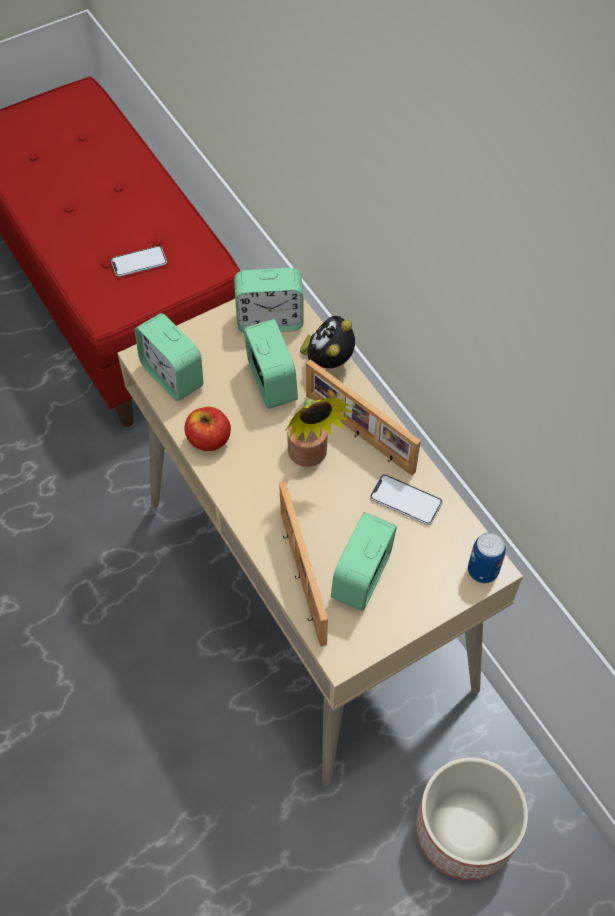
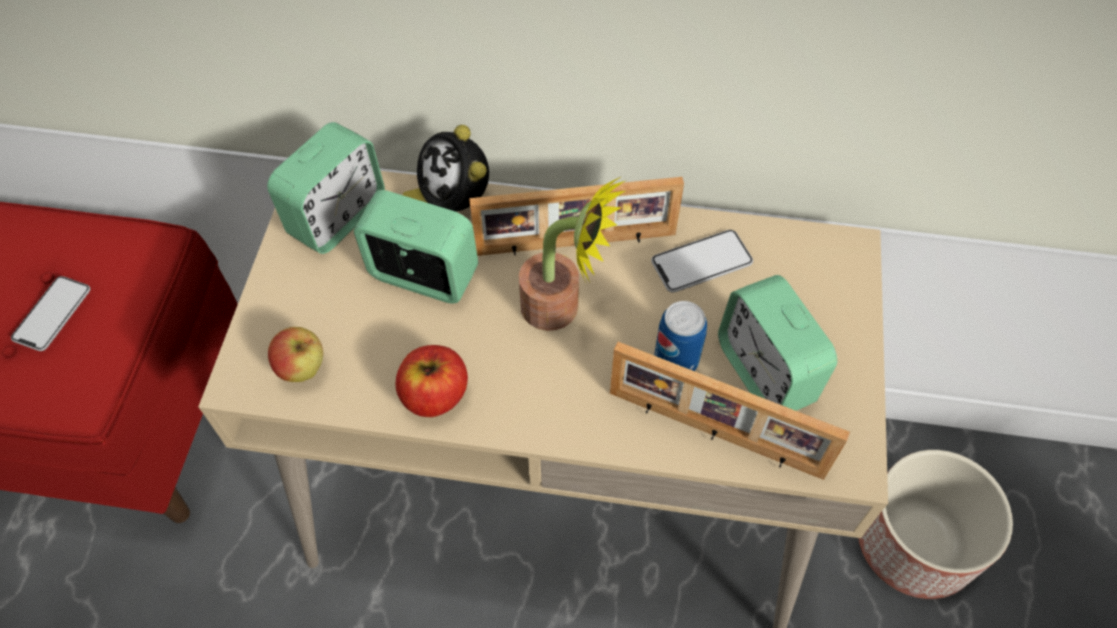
camera: 50 degrees left, 0 degrees up
alarm clock [134,313,203,401] -> apple [268,327,323,382]
can [468,532,506,583] -> can moved to [654,301,707,371]

